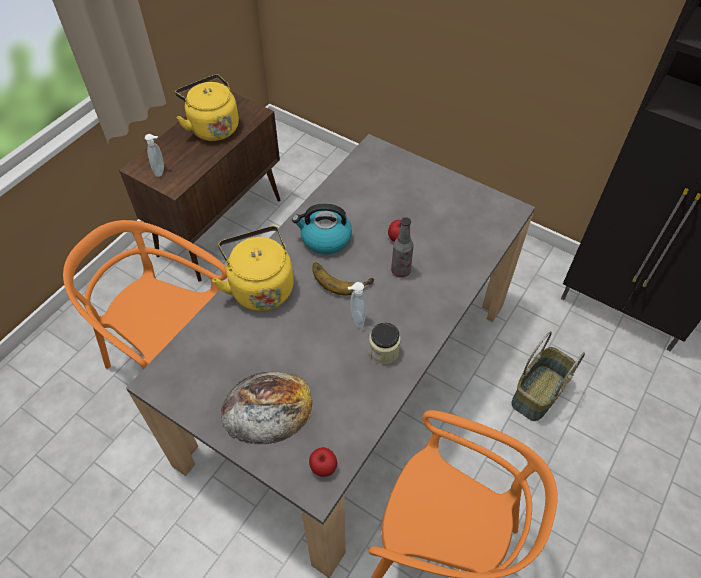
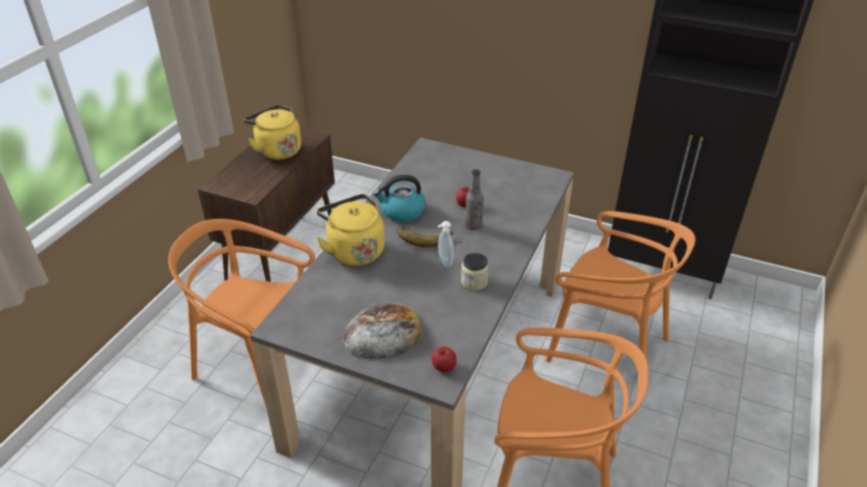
camera: 10 degrees left, 15 degrees down
soap dispenser [145,134,164,177] -> none
basket [512,331,585,421] -> orange chair [545,211,695,362]

